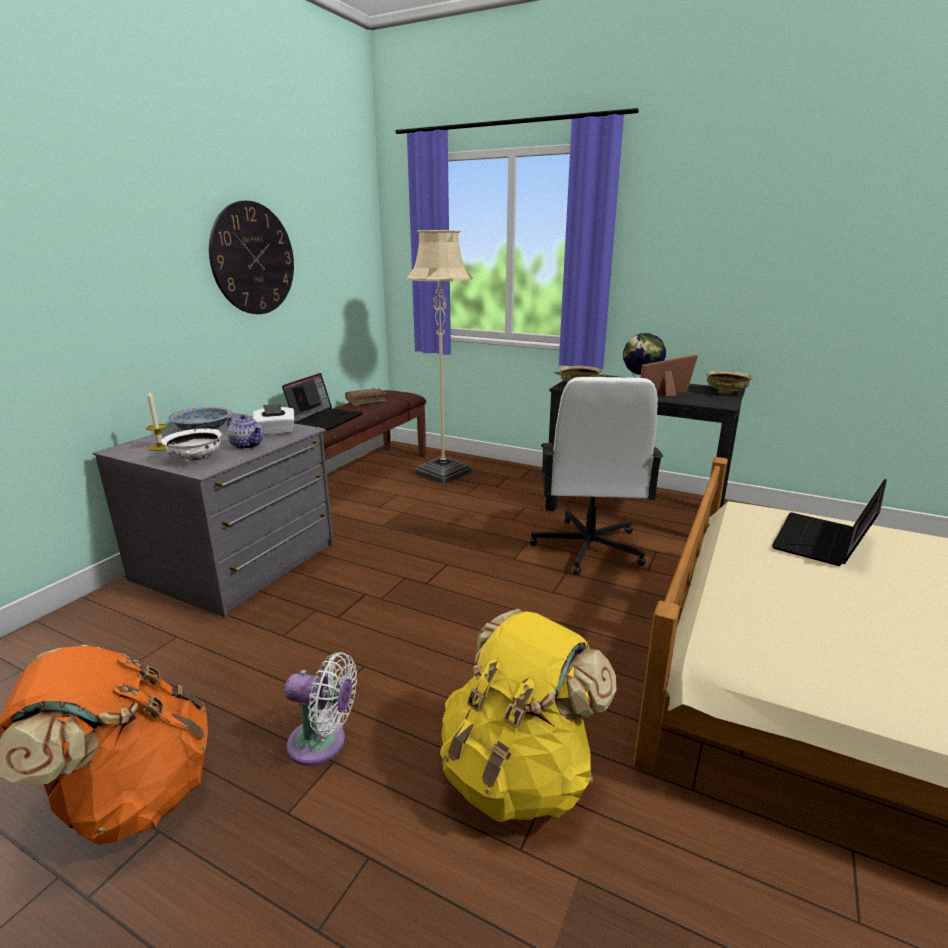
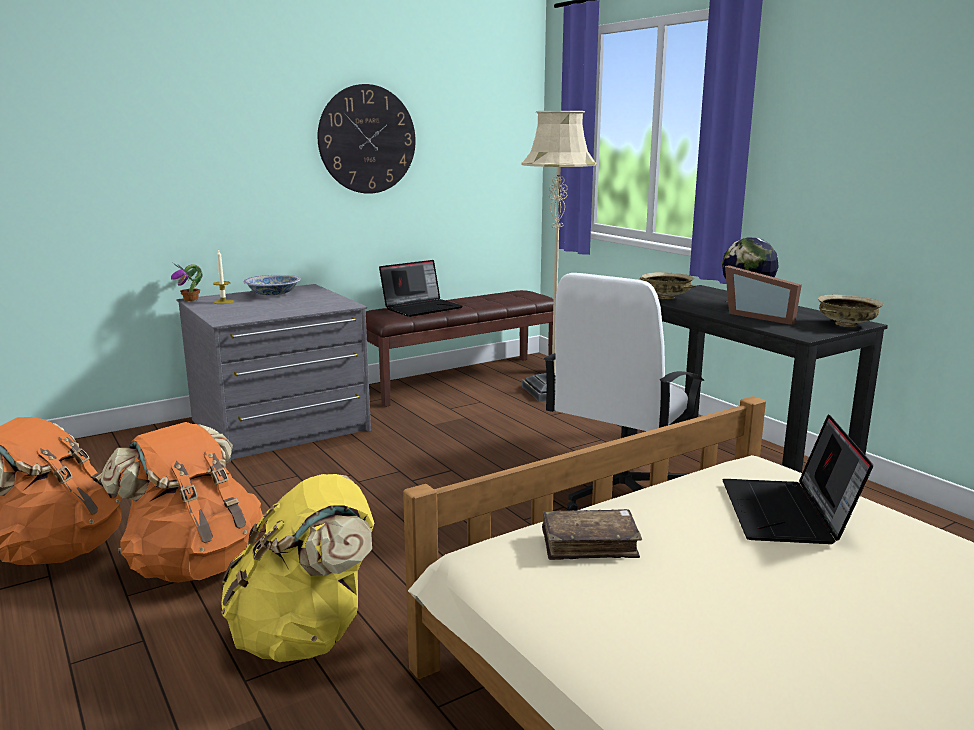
camera: 30 degrees right, 5 degrees down
white bowl [161,428,222,461] -> none
teapot [227,414,263,449] -> none
white tissue box [253,404,295,436] -> none
white fan [284,652,357,766] -> orange backpack [101,422,263,583]
brown book [345,388,387,406] -> brown book moved to [542,509,642,560]
picture frame [641,355,698,396] -> picture frame turned 150 degrees counterclockwise [725,265,802,325]
laptop [772,479,887,566] -> laptop turned 60 degrees counterclockwise [722,414,873,544]
none -> potted plant [171,262,203,301]

